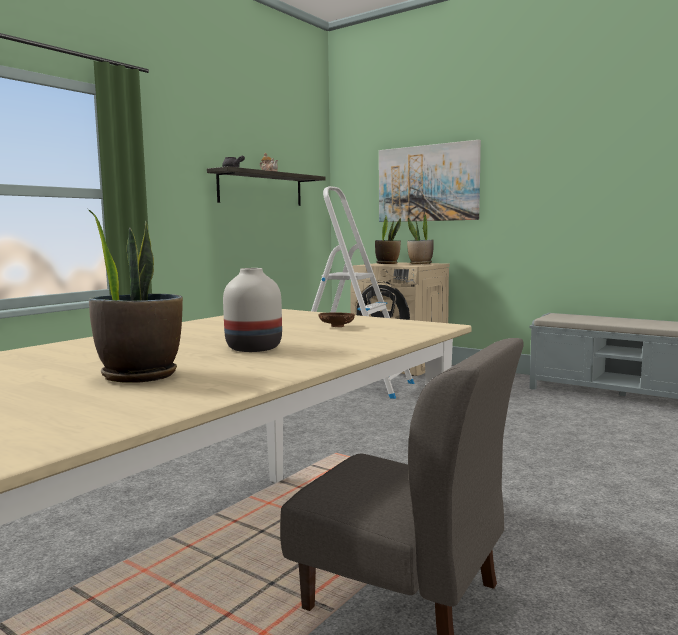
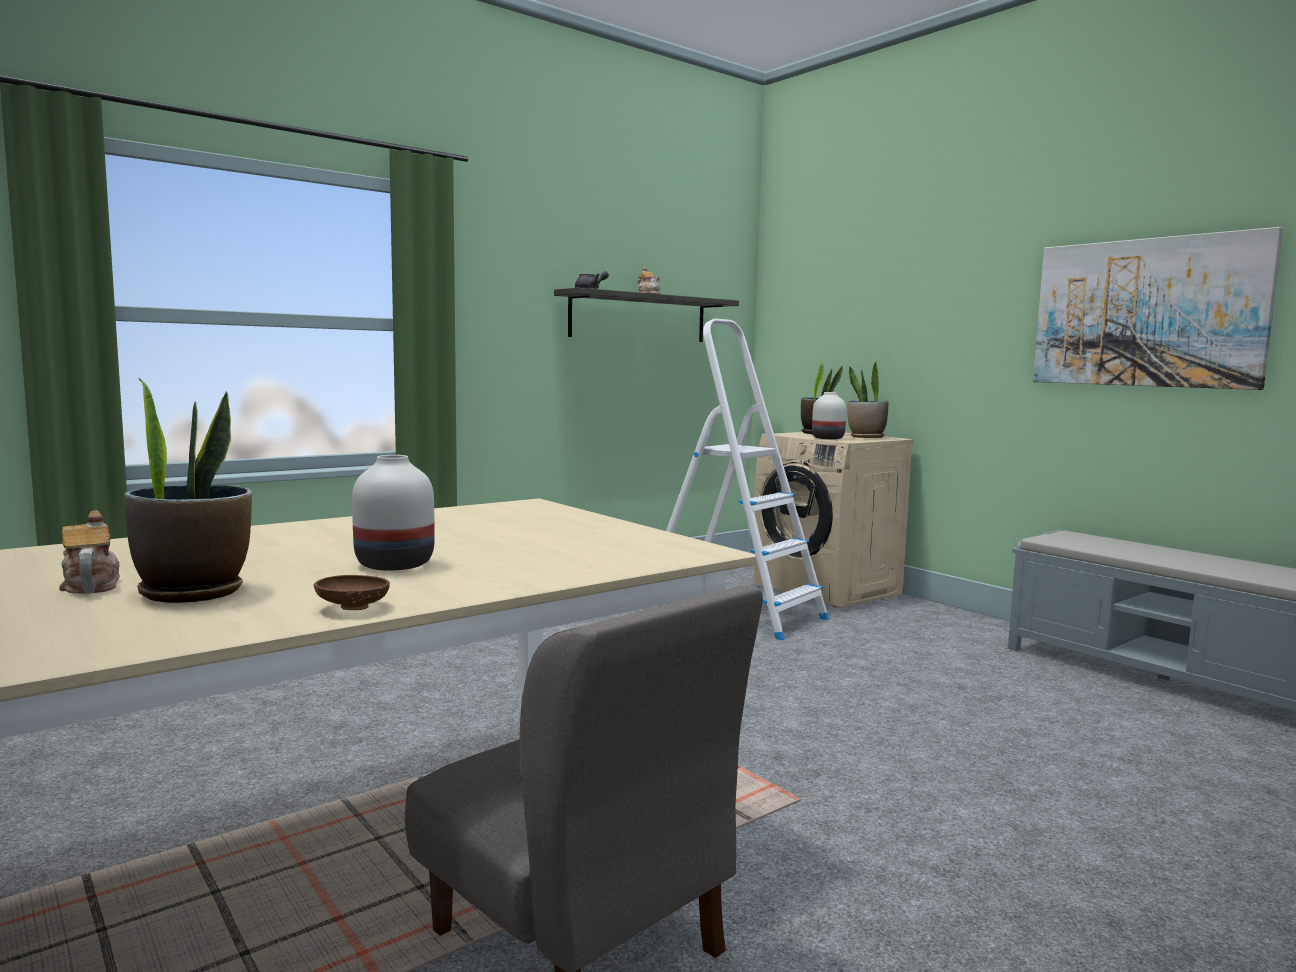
camera: 15 degrees right, 0 degrees up
brown bowl [318,312,355,327] -> brown bowl moved to [314,575,390,610]
picture [379,140,481,222] -> picture moved to [1033,227,1283,390]
none -> teapot [59,510,120,594]
none -> white vase [812,392,846,439]

